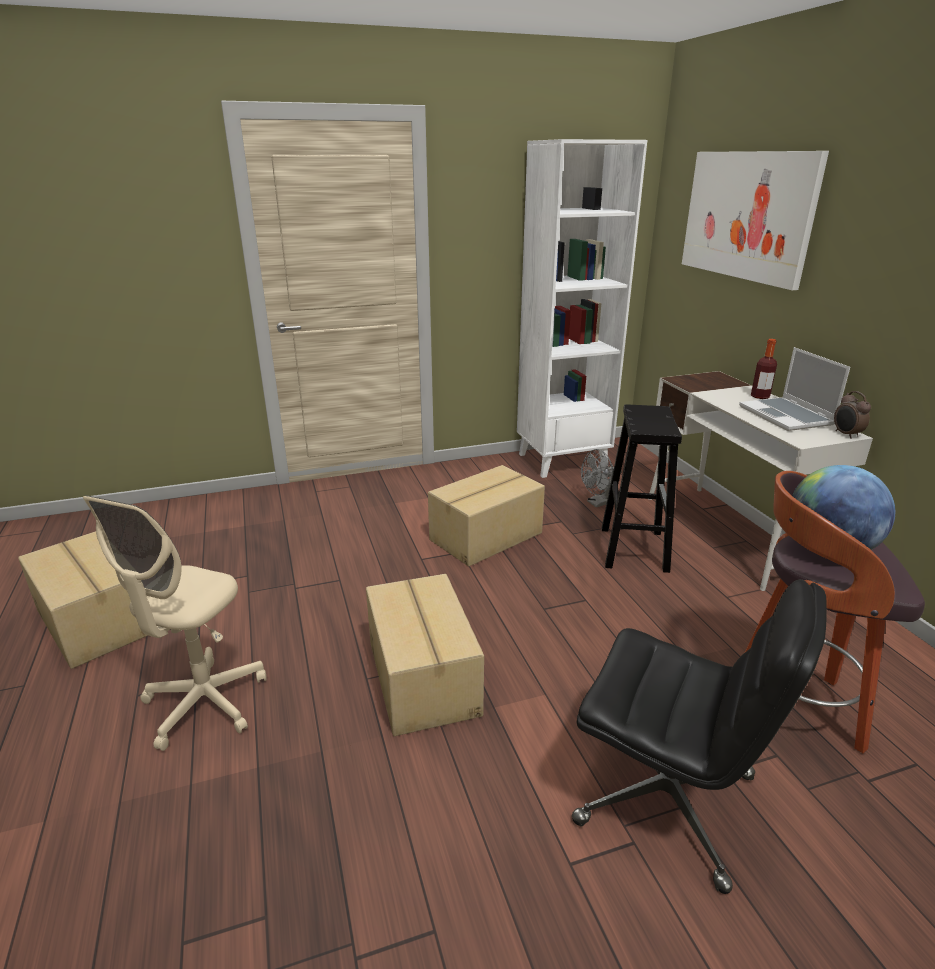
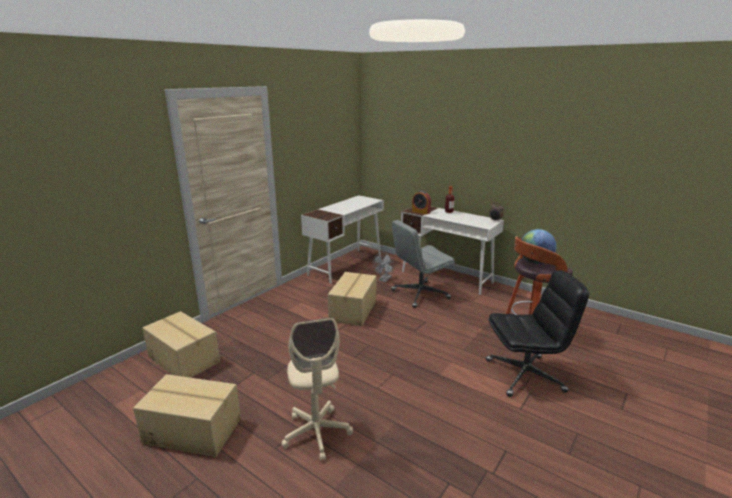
camera: 35 degrees left, 5 degrees down
cardboard box [366,574,484,736] -> cardboard box moved to [142,311,220,378]
white bookcase [517,139,647,478] -> white desk [301,195,384,284]
black stool [602,404,682,573] -> grey office chair [391,220,455,308]
picture [682,151,829,290] -> none
laptop [739,347,850,431] -> none
none -> alarm clock [412,191,431,215]

